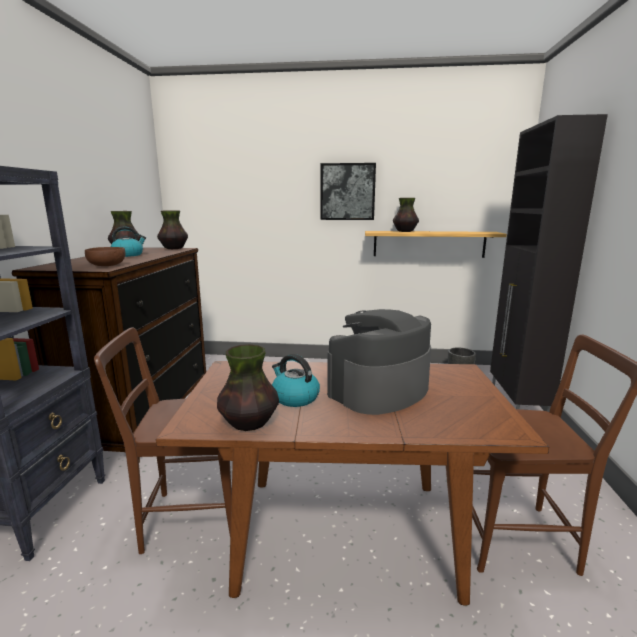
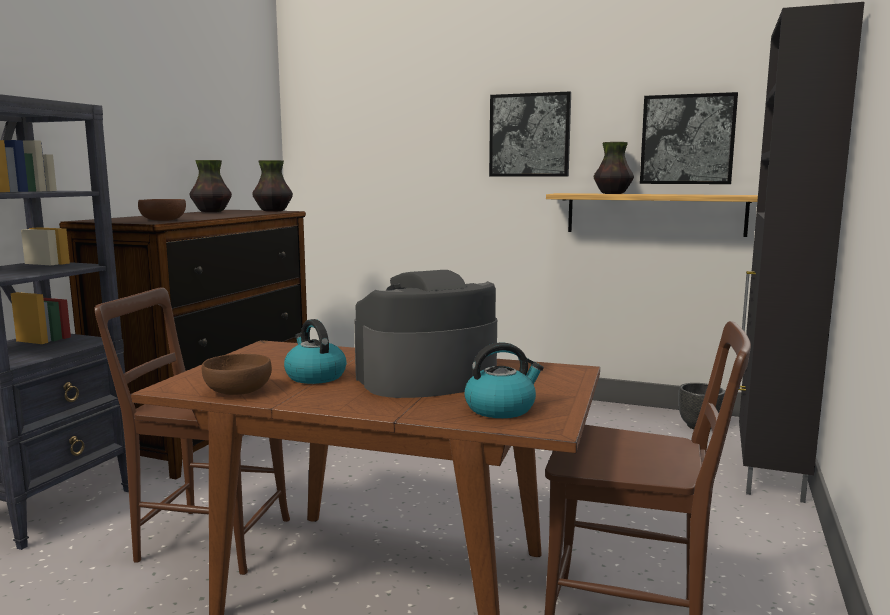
camera: 15 degrees right, 5 degrees down
kettle [111,226,146,257] -> kettle moved to [464,343,544,418]
vase [217,344,279,431] -> brown bowl [202,354,272,395]
none -> picture [640,92,738,184]

